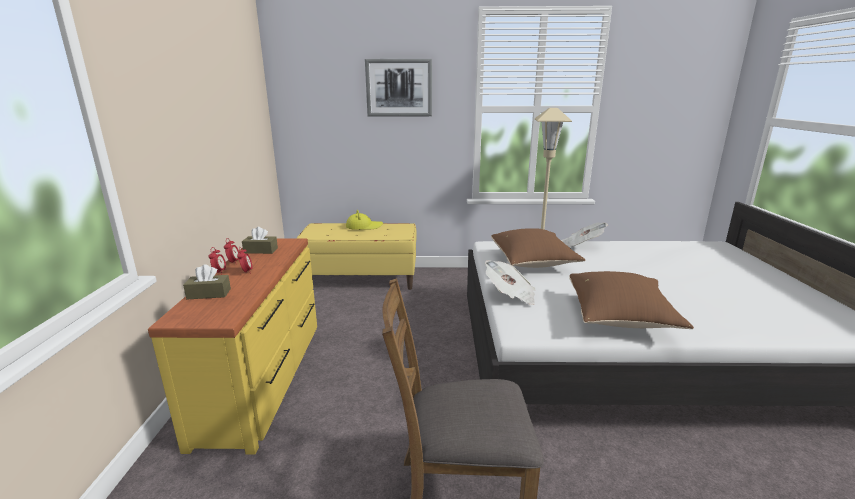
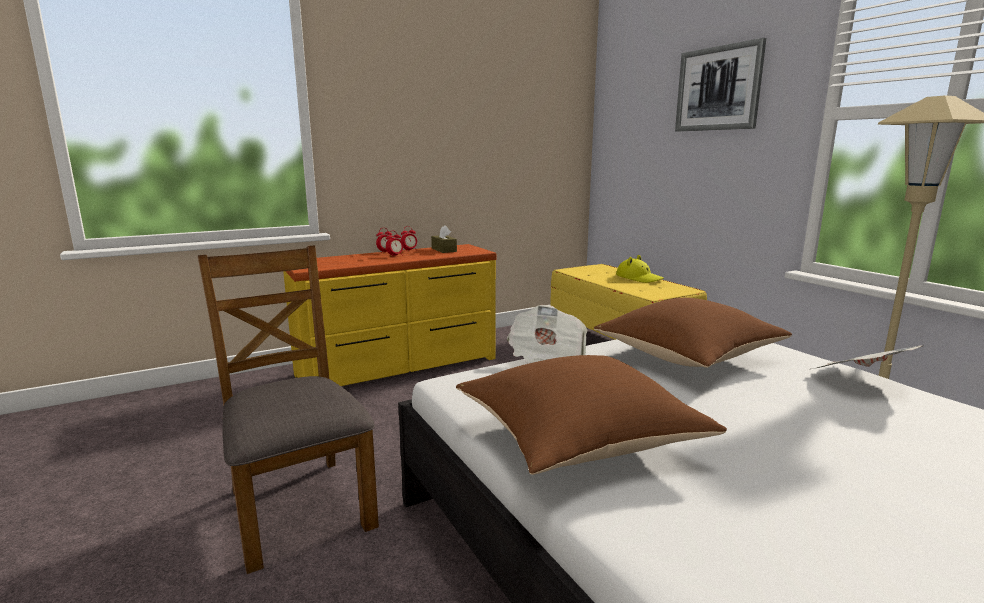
camera: 60 degrees right, 5 degrees down
brown tissue box [183,264,231,299] -> none

